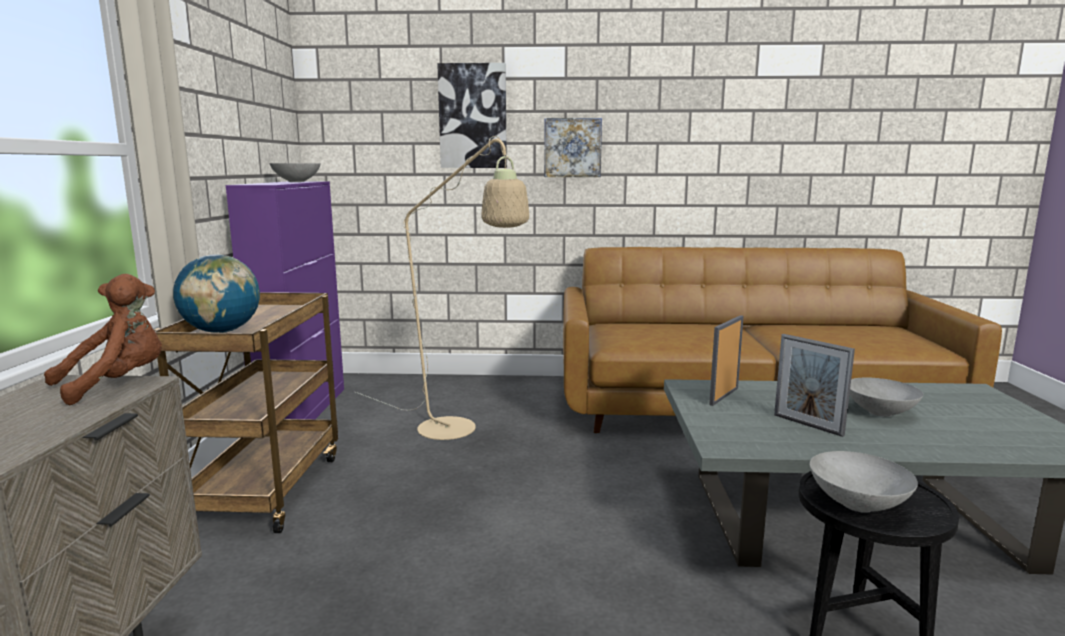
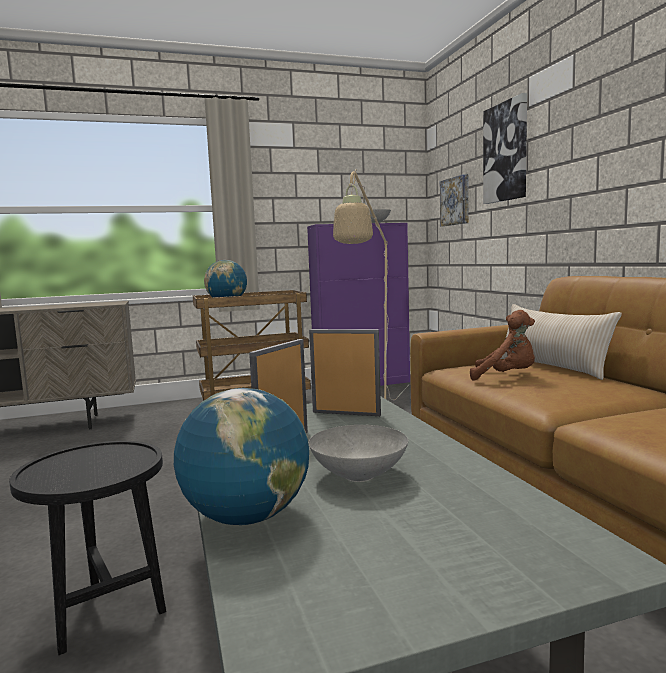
camera: 70 degrees right, 5 degrees down
brown plush toy [44,274,162,406] -> brown plush toy moved to [470,310,535,381]
picture [544,118,602,177] -> picture moved to [440,174,469,227]
grey bowl [810,451,918,513] -> none
none -> globe [174,388,309,525]
none -> beige pillow [500,304,622,380]

